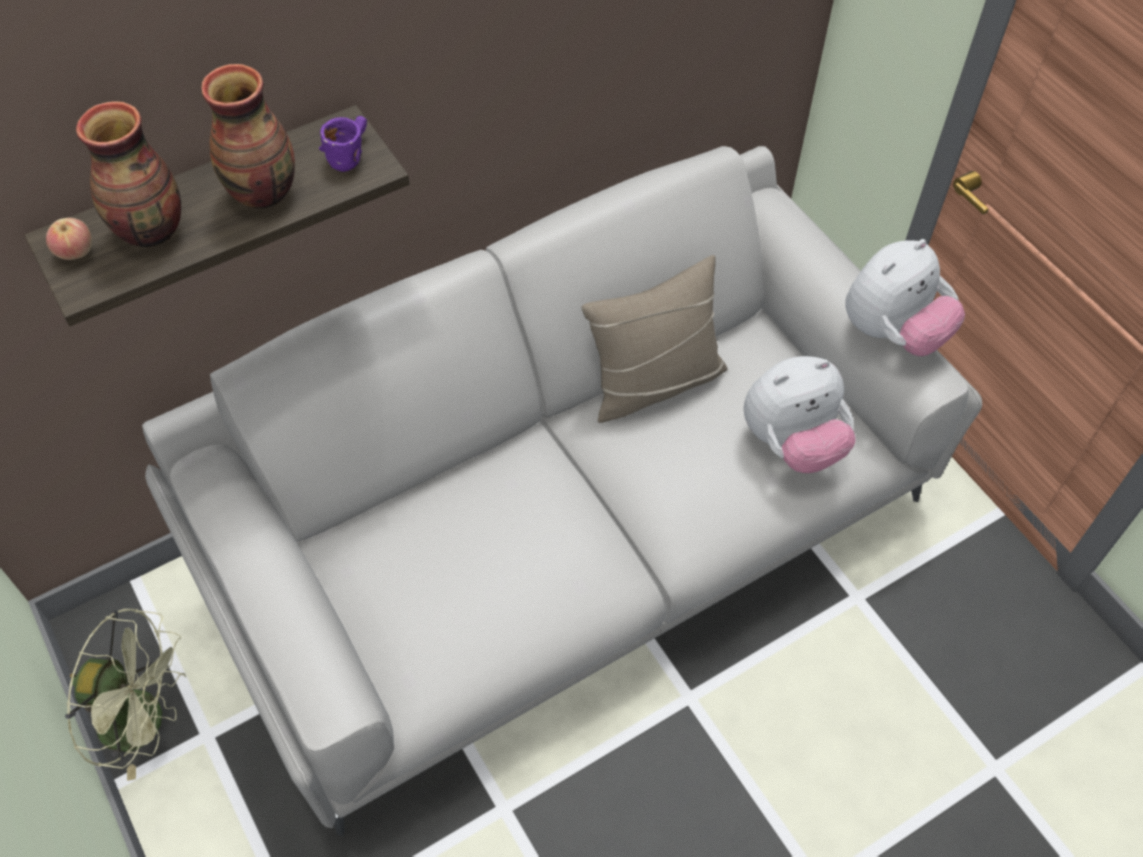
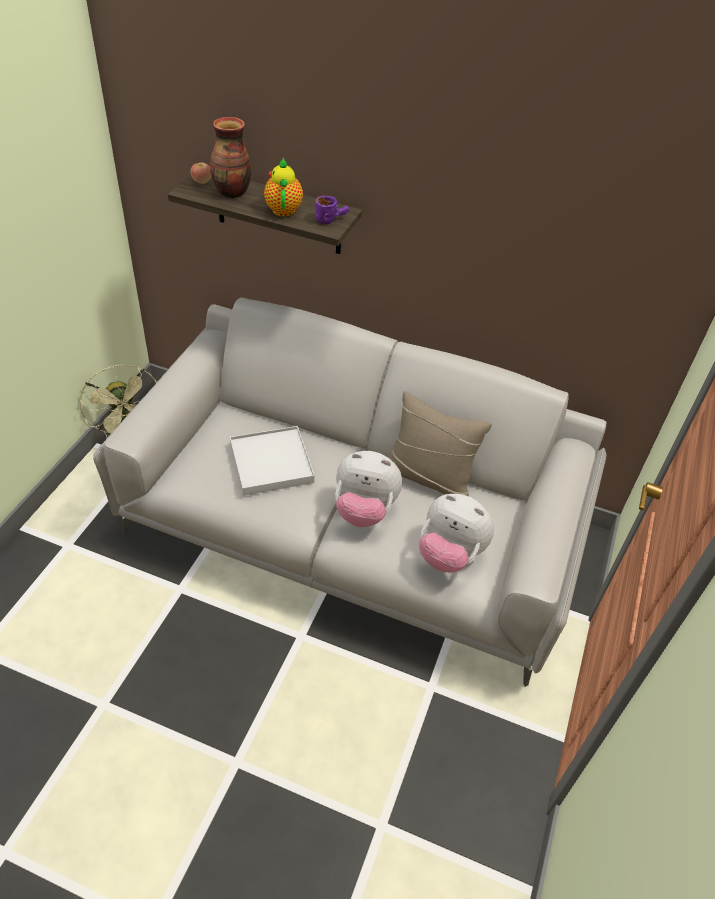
camera: 50 degrees right, 10 degrees down
vase [201,64,295,208] -> teapot [264,157,303,217]
plush toy [845,239,965,356] -> plush toy moved to [335,451,402,527]
none -> white tray [230,426,314,496]

